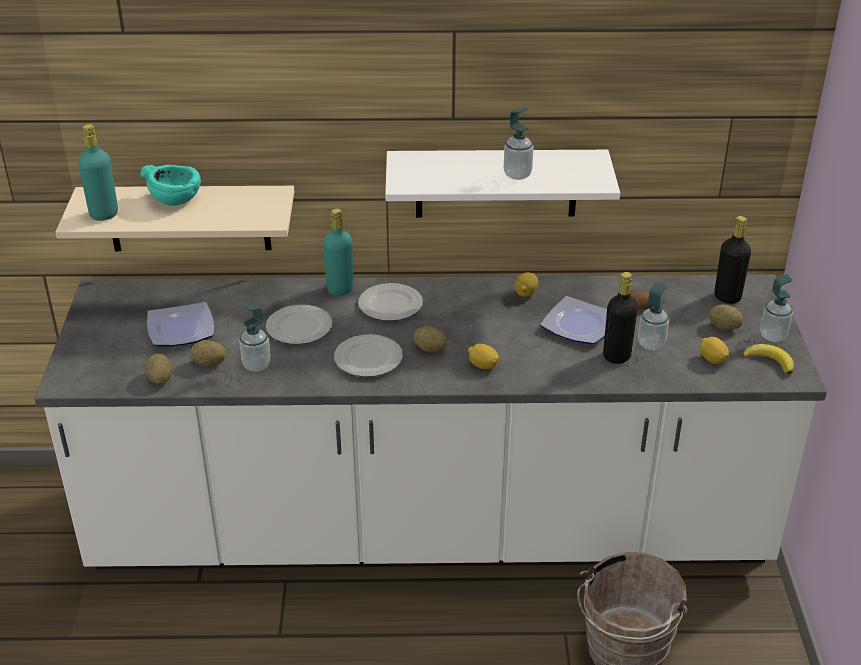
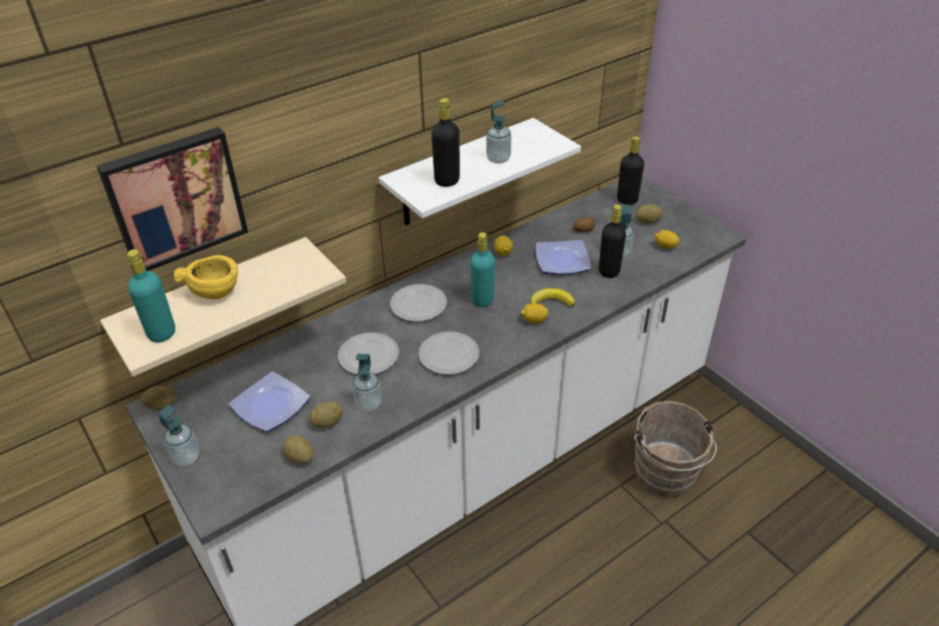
camera: 35 degrees left, 5 degrees up
turquoise bowl [140,165,201,206] -> yellow bowl [174,255,238,299]
turquoise bottle [323,209,353,296] -> turquoise bottle moved to [470,232,495,307]
potato [413,326,447,352] -> potato moved to [141,386,177,411]
banana [742,344,794,374] -> banana moved to [531,288,575,307]
soap dispenser [760,274,793,342] -> soap dispenser moved to [159,404,199,467]
none -> picture [97,127,248,271]
none -> black bottle [431,98,460,187]

